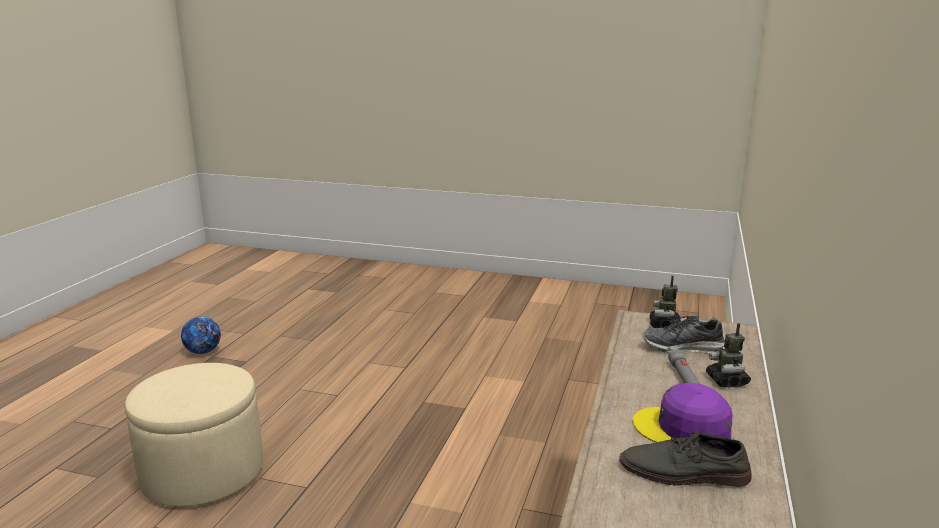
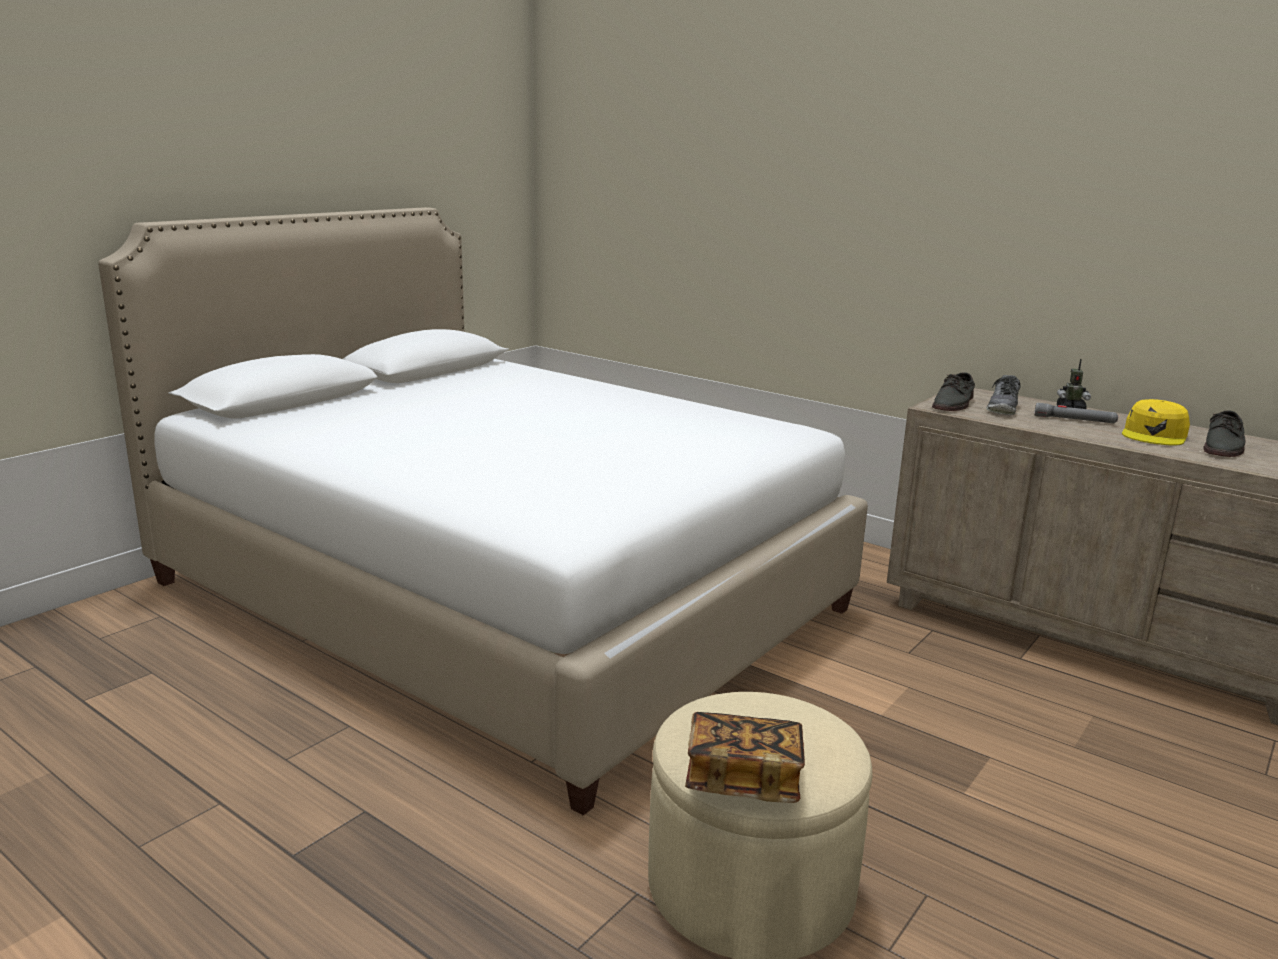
camera: 70 degrees left, 0 degrees up
football [181,317,221,354] -> none
purple cap [633,383,732,443] -> yellow cap [1122,399,1190,445]
toy robot [650,276,681,328] -> grey shoe [932,372,975,411]
none -> white bed [98,207,868,815]
none -> book [685,712,805,803]

